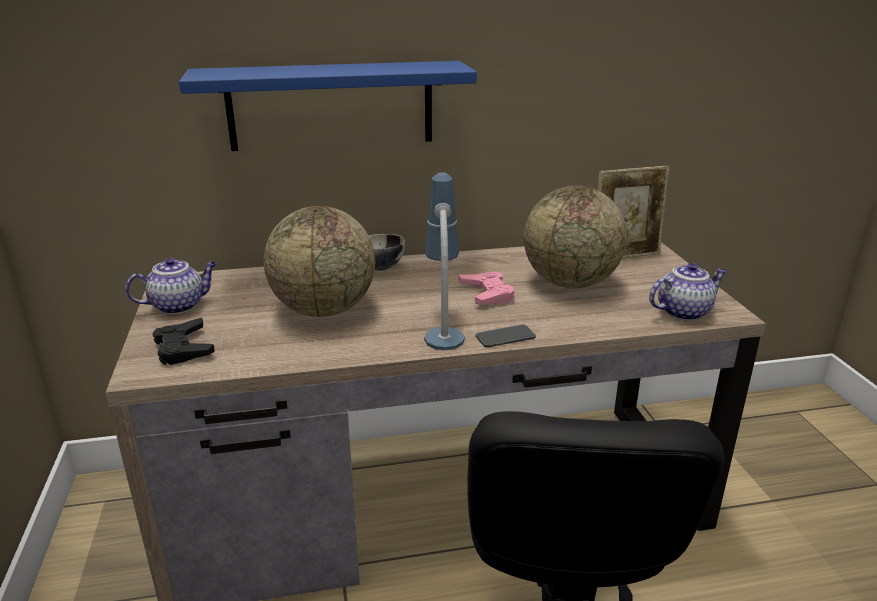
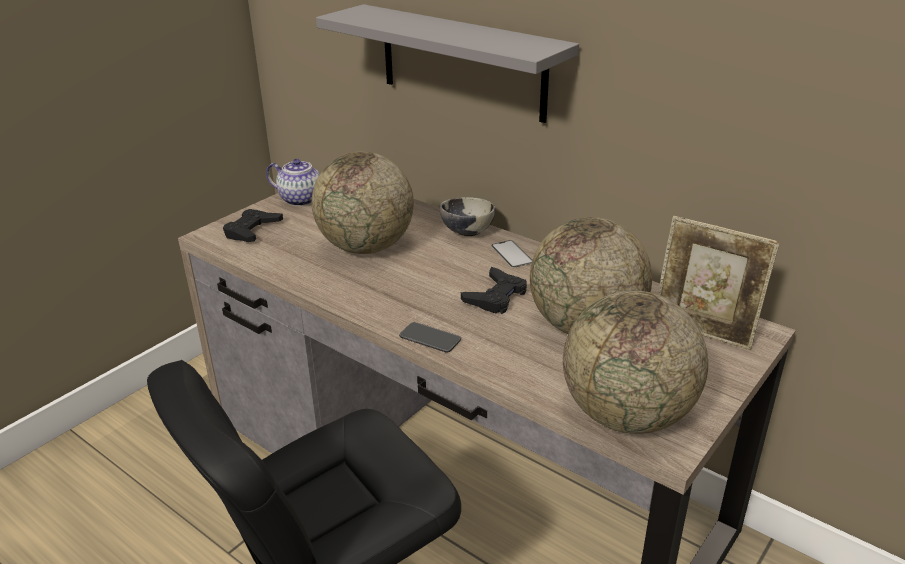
camera: 50 degrees right, 5 degrees up
blue shelf [179,61,477,151] -> grey shelf [316,4,579,123]
table lamp [424,172,465,350] -> none
pink game controller [458,271,515,305] -> black game controller [461,267,527,314]
teapot [649,263,727,321] -> globe [563,290,708,434]
none -> phone [491,240,532,268]

